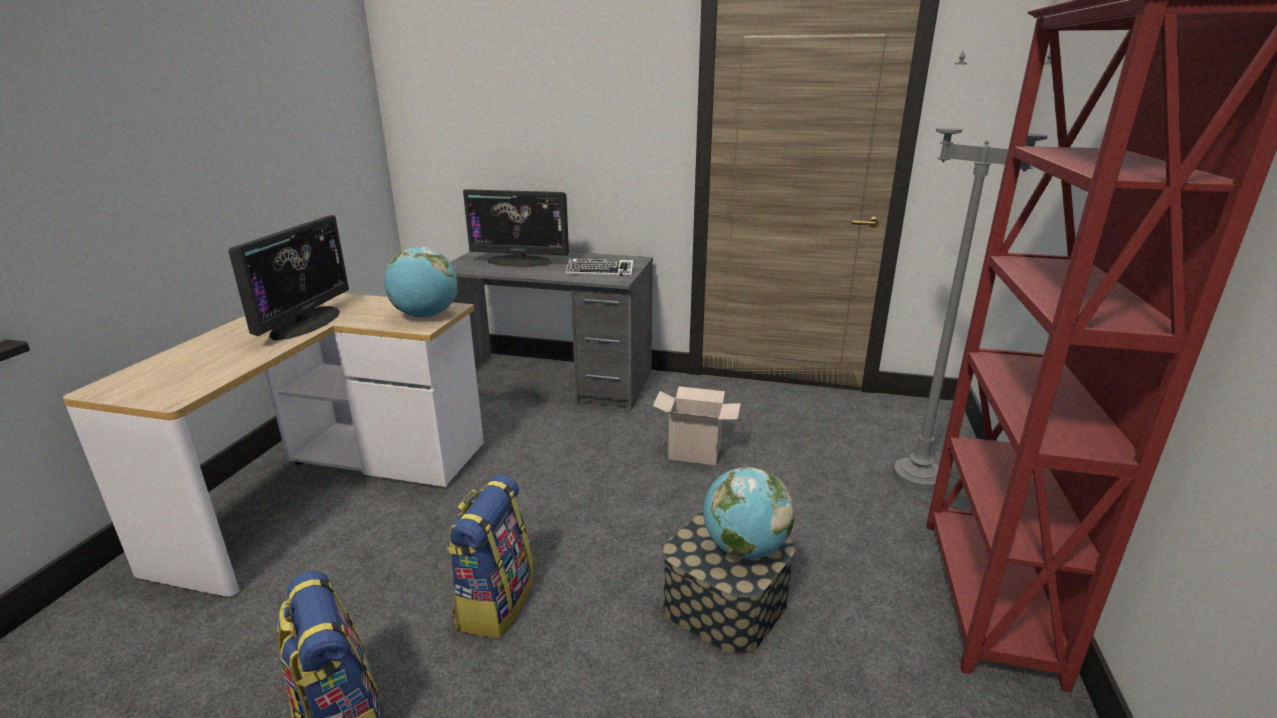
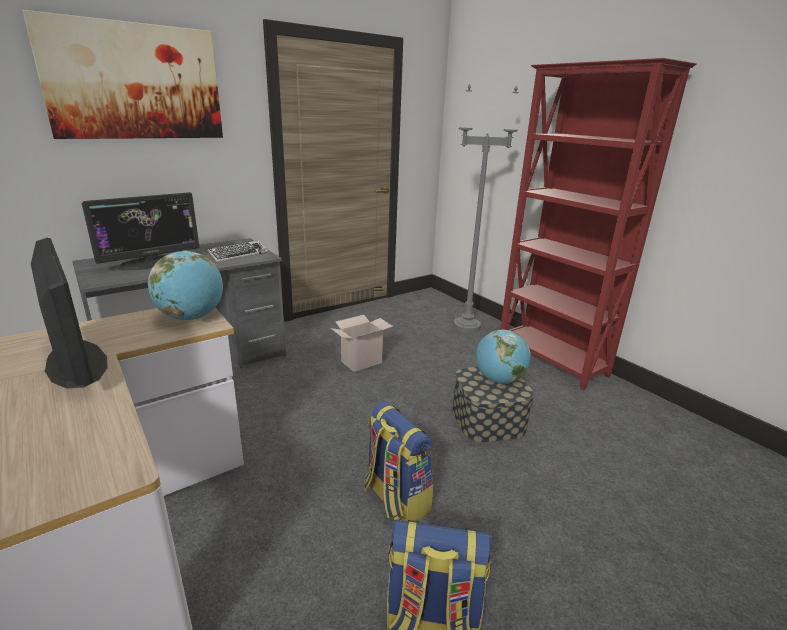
camera: 50 degrees left, 0 degrees up
none -> picture [22,10,223,139]

